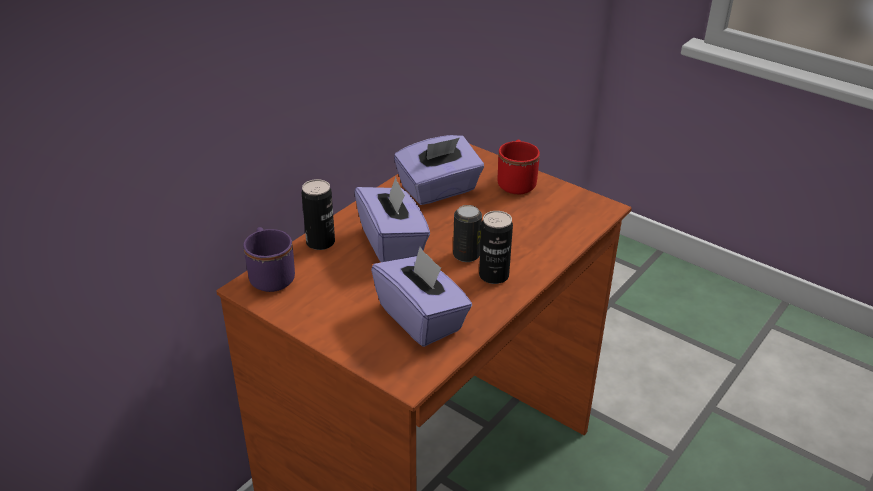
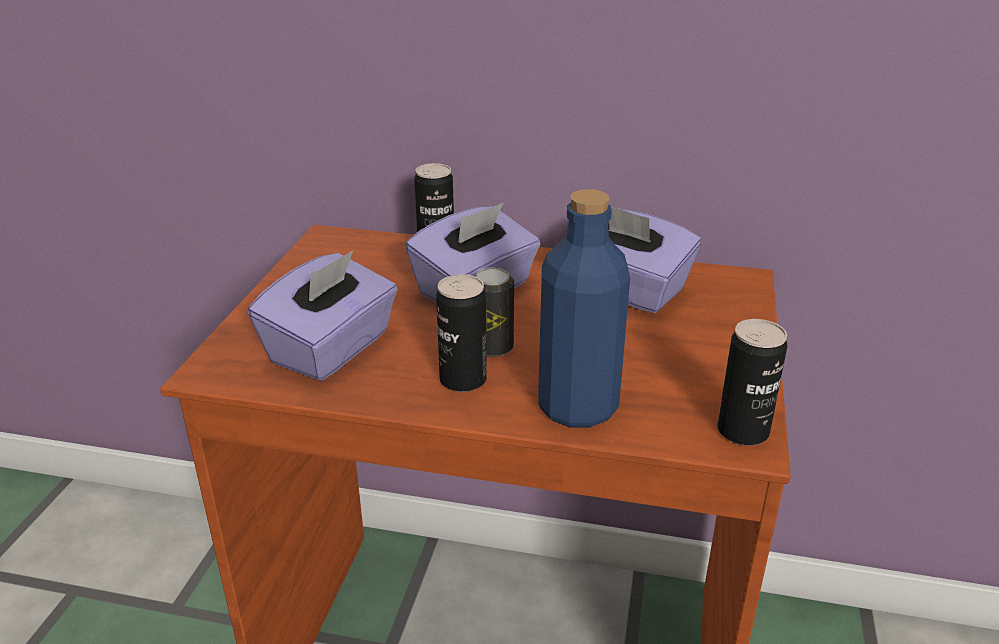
camera: 65 degrees right, 5 degrees down
purple mug [243,227,295,292] -> none
red mug [498,140,540,194] -> none
none -> blue bottle [538,189,630,428]
none -> can [717,319,787,446]

